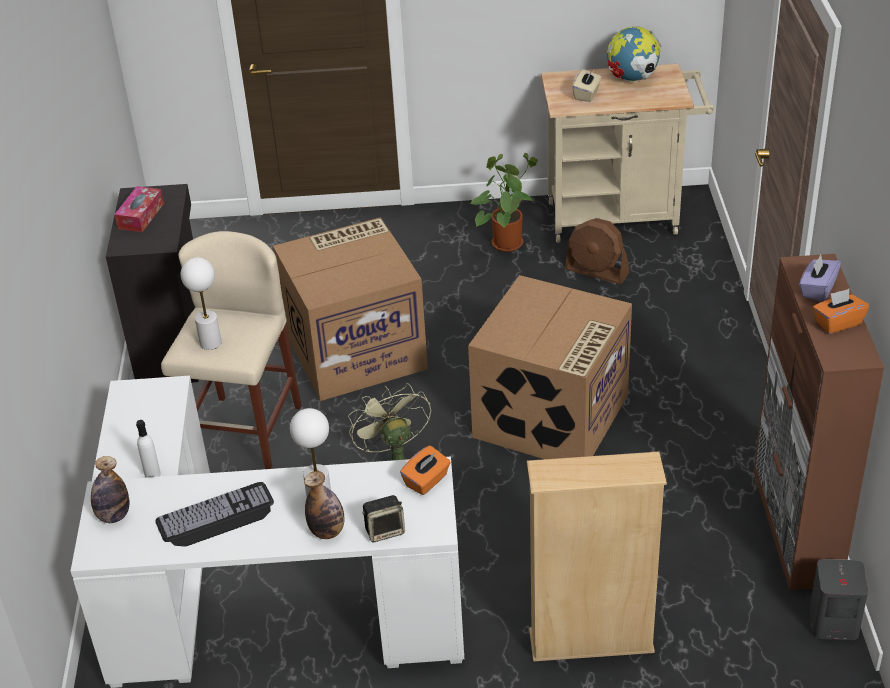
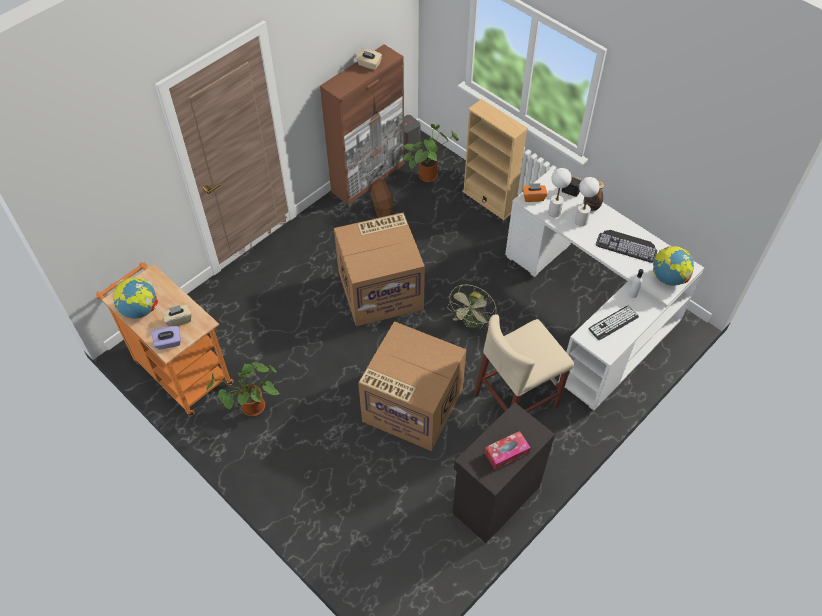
camera: 135 degrees left, 15 degrees up
bottle [91,456,129,523] -> globe [653,245,694,286]
white table lamp [181,257,222,350] -> white table lamp moved to [548,168,572,217]
beige cart [541,64,714,243] -> orange cart [96,262,234,417]
brown fan [565,218,629,284] -> brown fan moved to [370,179,395,218]
purple tissue box [799,255,841,302] -> purple tissue box moved to [151,326,181,350]
orange tissue box [813,289,869,334] -> beige tissue box [356,48,382,70]
none -> potted plant [403,124,459,182]
none -> keyboard [589,306,639,340]

